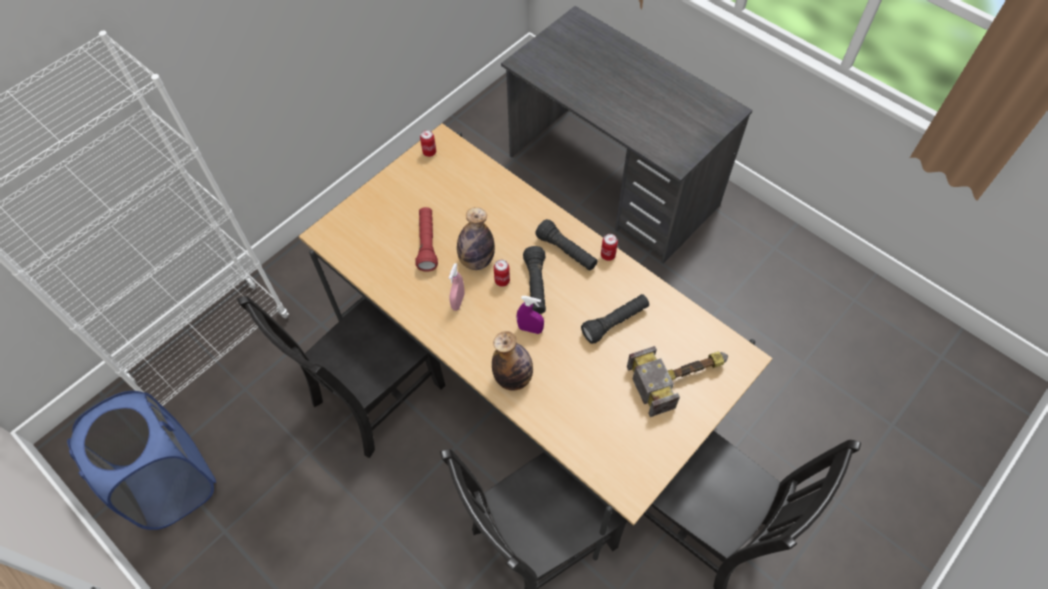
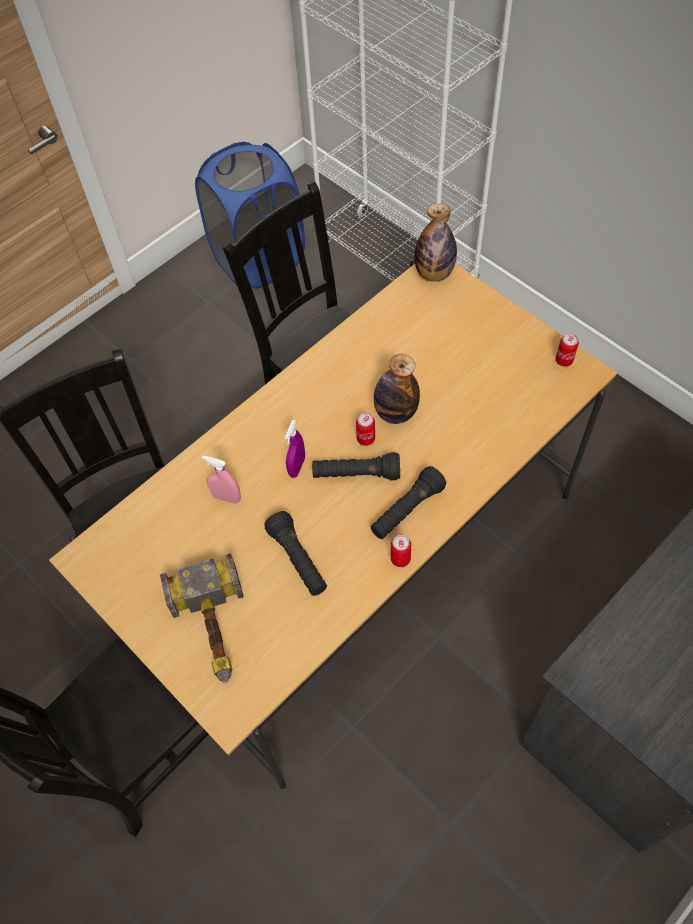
camera: 95 degrees right, 0 degrees up
red flashlight [416,207,438,272] -> none
pink spray bottle [449,263,465,311] -> pink spray bottle moved to [202,455,241,504]
bottle [492,331,533,391] -> bottle moved to [414,204,457,282]

